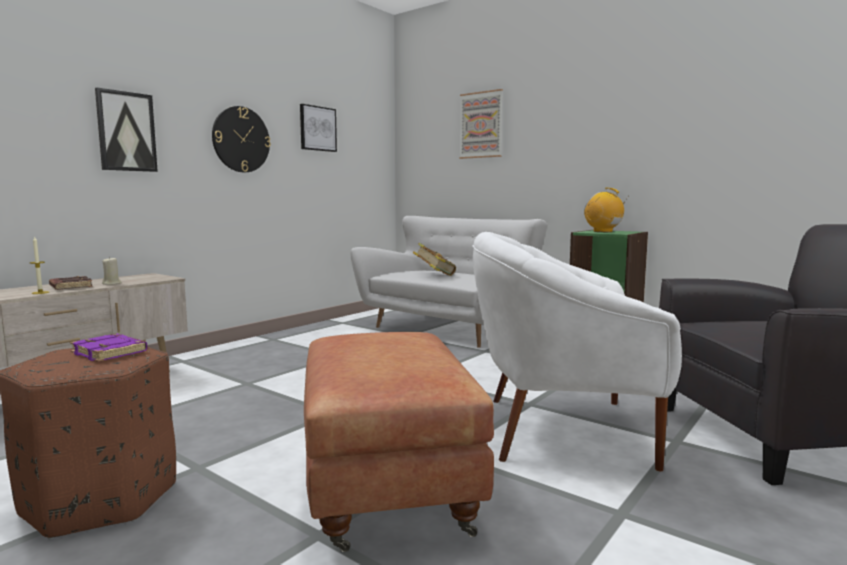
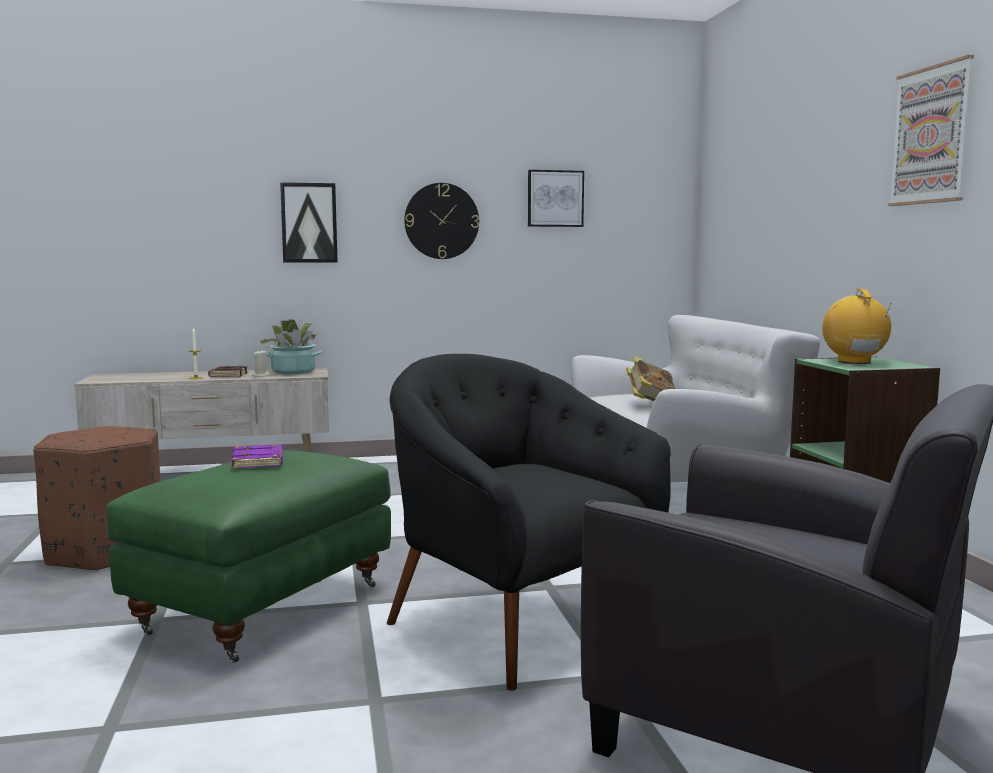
camera: 40 degrees right, 0 degrees up
purple book [70,334,148,362] -> purple book moved to [232,444,283,469]
brown ottoman [304,332,494,552] -> green ottoman [106,450,391,663]
picture [459,89,503,159] -> picture moved to [888,55,974,206]
white armchair [472,232,682,471] -> black armchair [387,354,671,691]
none -> potted plant [259,319,322,374]

